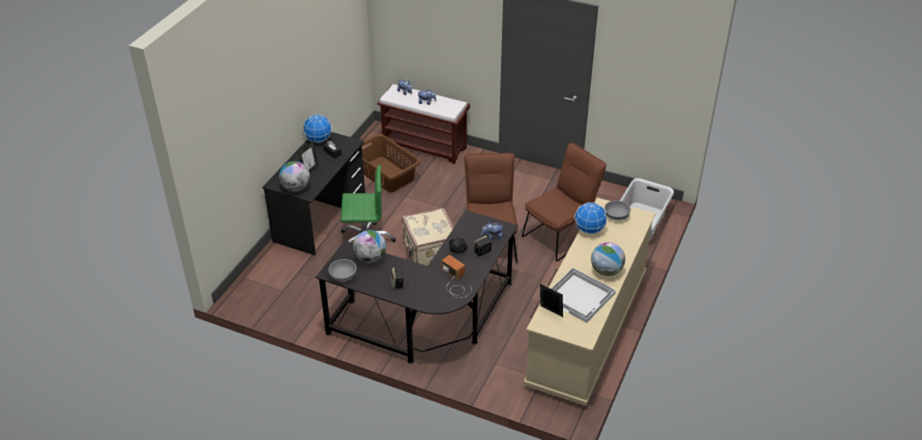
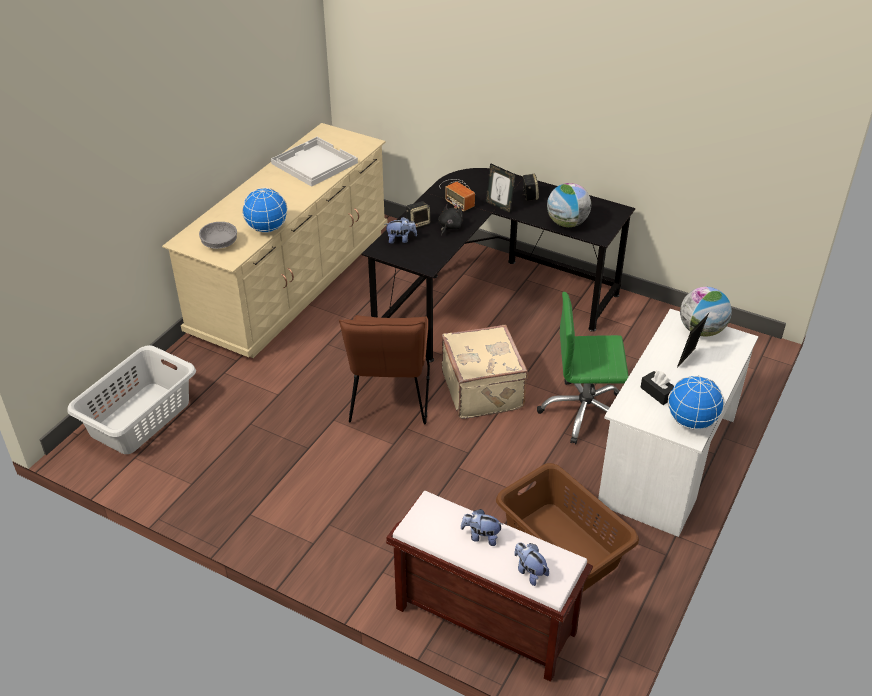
camera: 175 degrees left, 0 degrees up
black desk [262,132,365,255] -> white desk [598,309,759,537]
grey bowl [328,259,357,282] -> none
brown chair [522,143,606,261] -> none
picture frame [540,284,563,317] -> picture frame moved to [486,163,516,214]
globe [591,242,625,276] -> none

